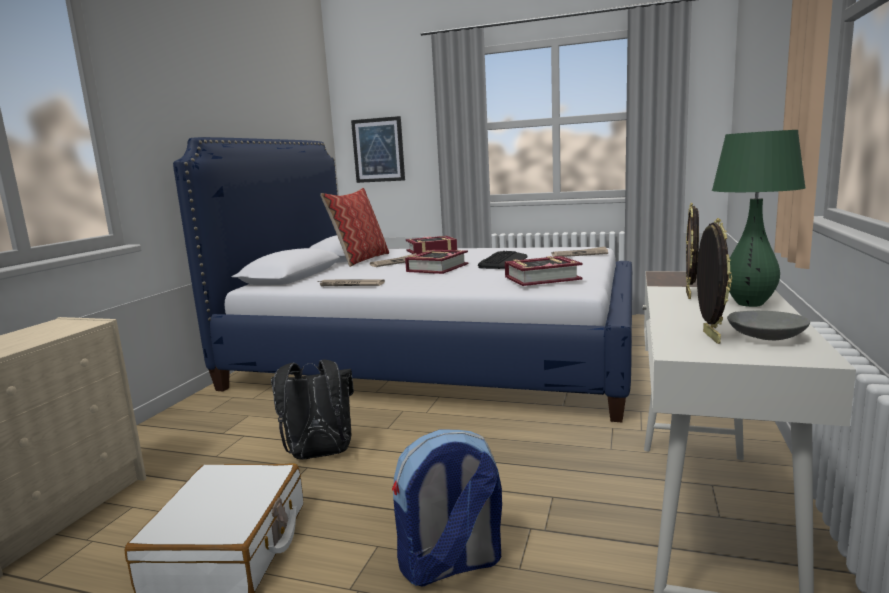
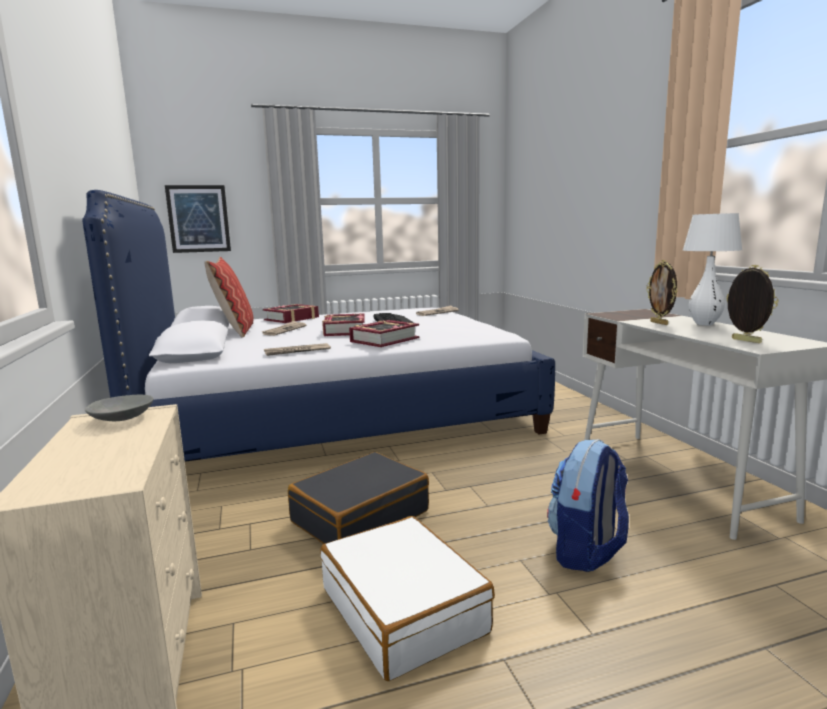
camera: 35 degrees left, 0 degrees up
black backpack [271,359,354,460] -> black suitcase [288,452,429,544]
book [505,256,583,286] -> book moved to [349,320,420,347]
green table lamp [712,130,806,307] -> white table lamp [683,213,742,326]
grey bowl [727,311,810,340] -> grey bowl moved to [85,395,153,421]

